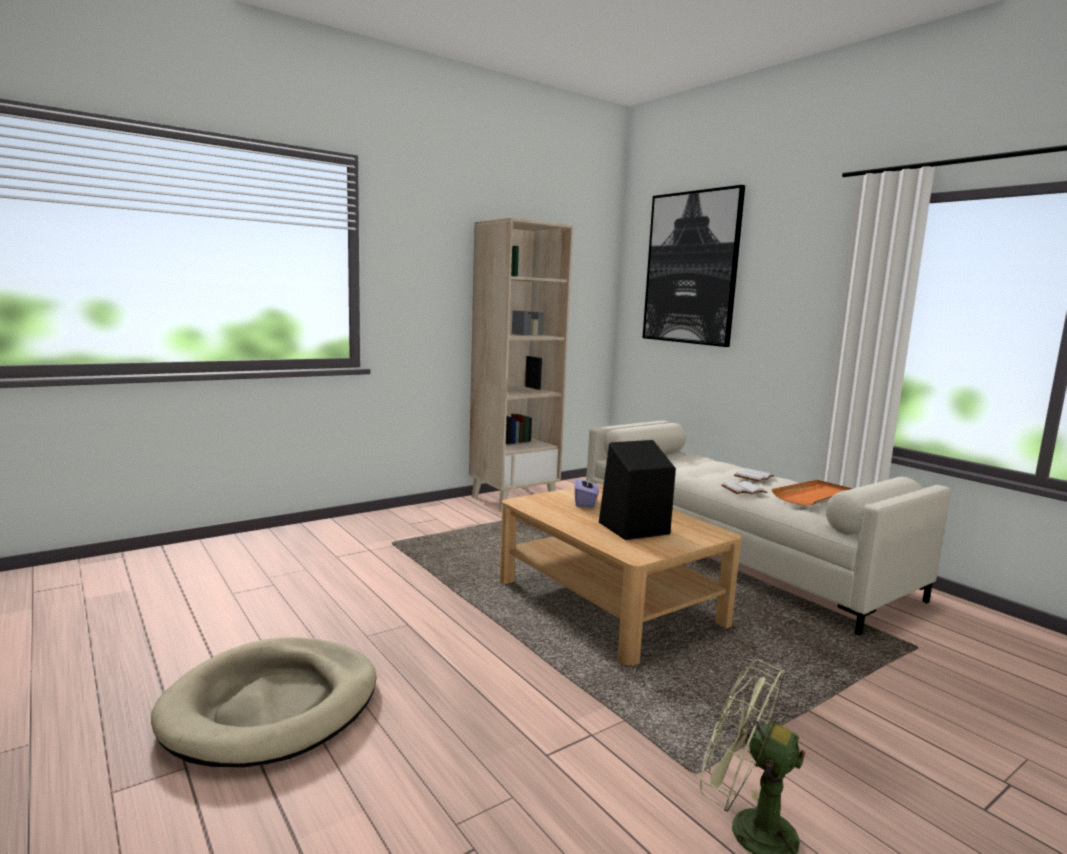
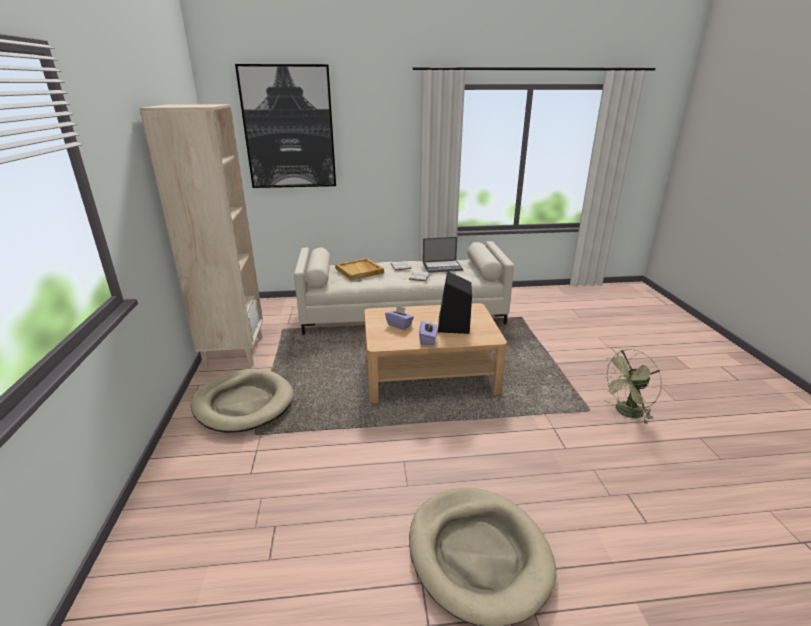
camera: 60 degrees left, 15 degrees up
orange tray [772,480,853,506] -> laptop [423,237,463,273]
none -> beige dog bed [191,369,294,432]
none -> beige tray [335,258,384,280]
none -> purple tissue box [419,321,437,345]

